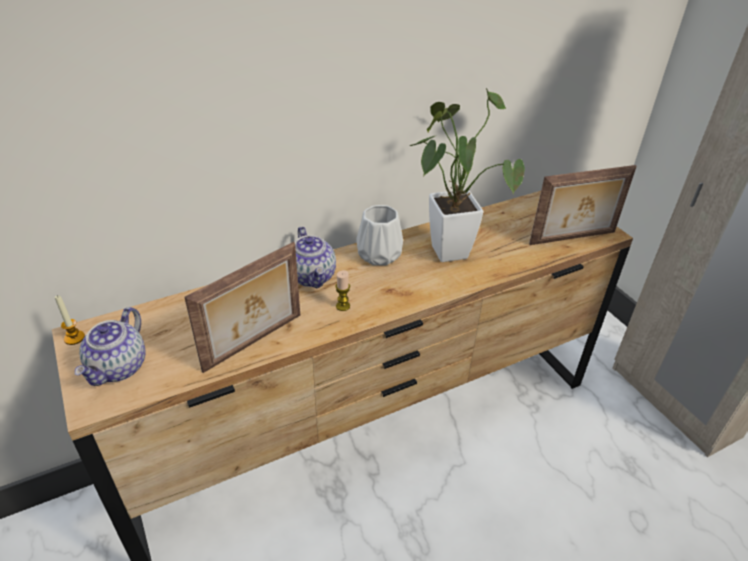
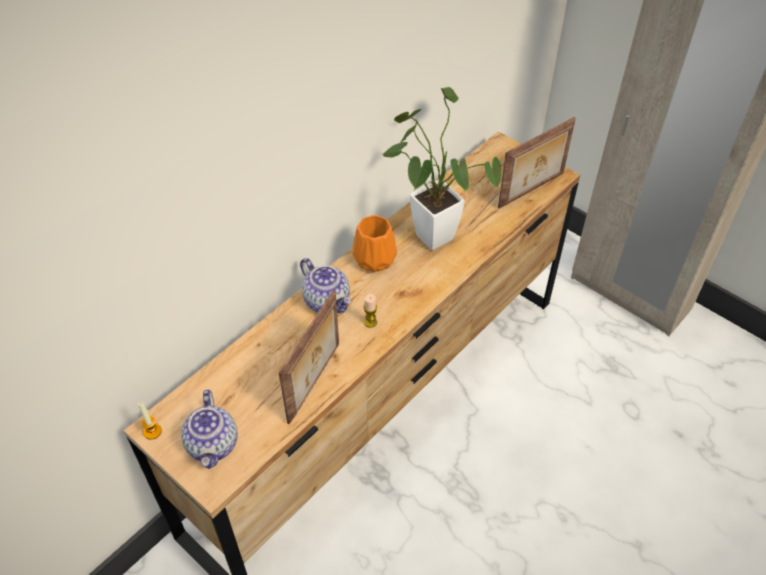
camera: 20 degrees left, 10 degrees up
white vase [356,205,403,265] -> orange vase [352,215,397,272]

